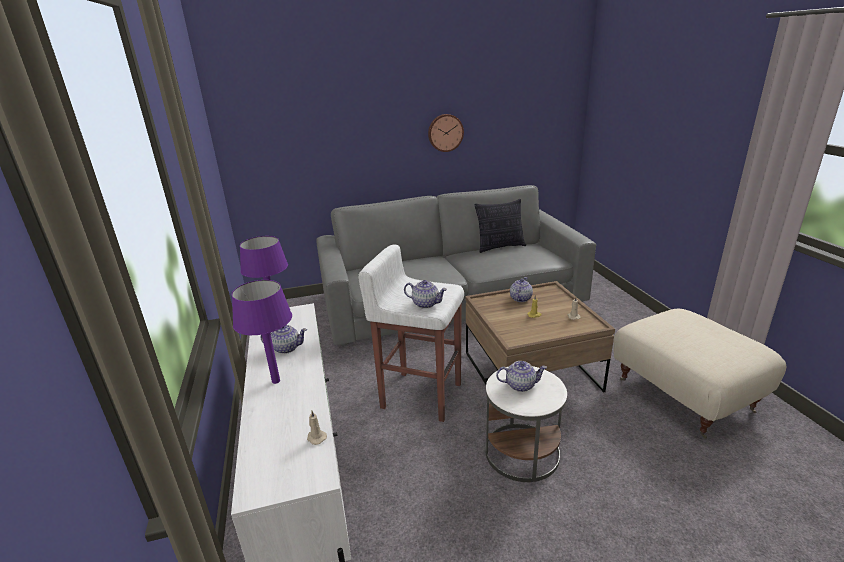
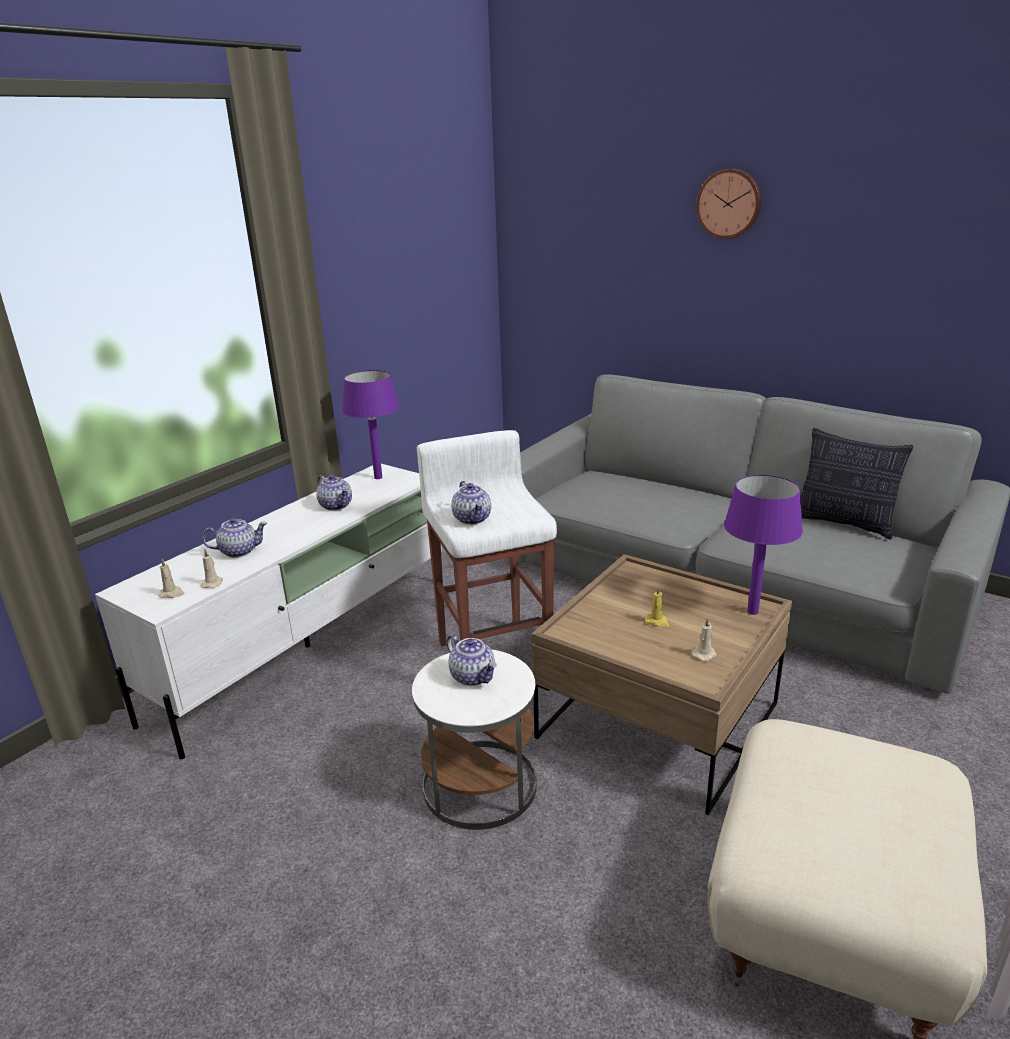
camera: 50 degrees right, 0 degrees up
purple table lamp [232,280,292,384] -> purple table lamp moved to [724,475,803,615]
wall clock [428,114,464,152] -> wall clock moved to [696,169,762,239]
teapot [510,277,533,302] -> teapot moved to [202,518,267,558]
none -> beige candle [158,558,184,598]

